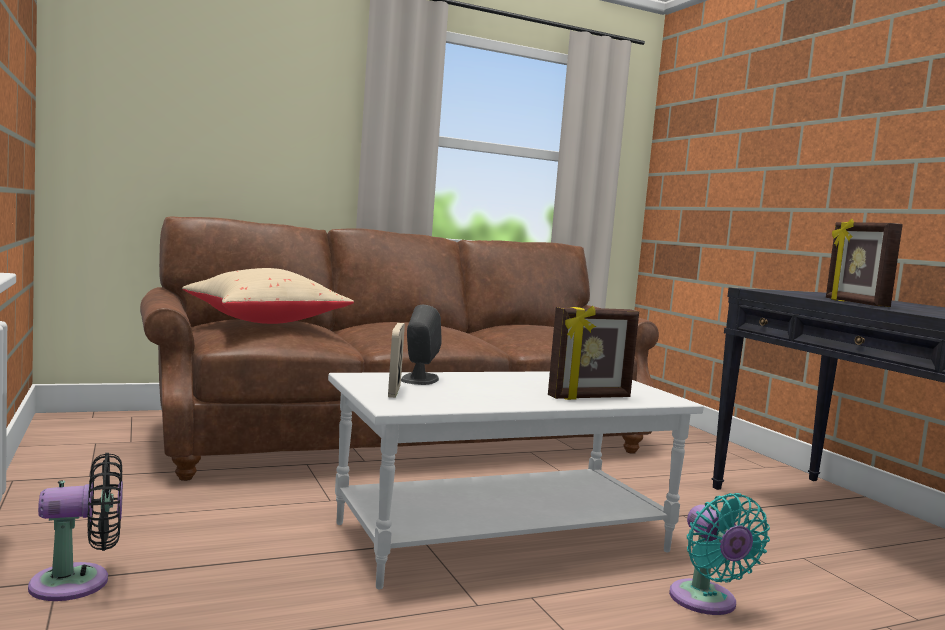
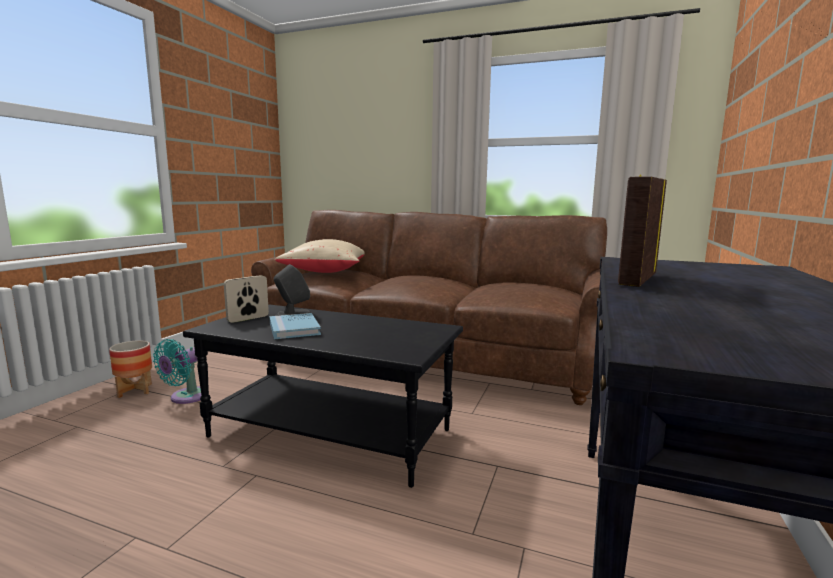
camera: 45 degrees right, 5 degrees up
black fan [28,453,123,601] -> planter [109,340,152,398]
white coffee table [328,371,704,590] -> black coffee table [183,304,463,488]
picture frame [548,306,639,400] -> none
turquoise fan [669,493,770,615] -> turquoise fan moved to [153,339,201,404]
none -> blue book [269,313,321,340]

